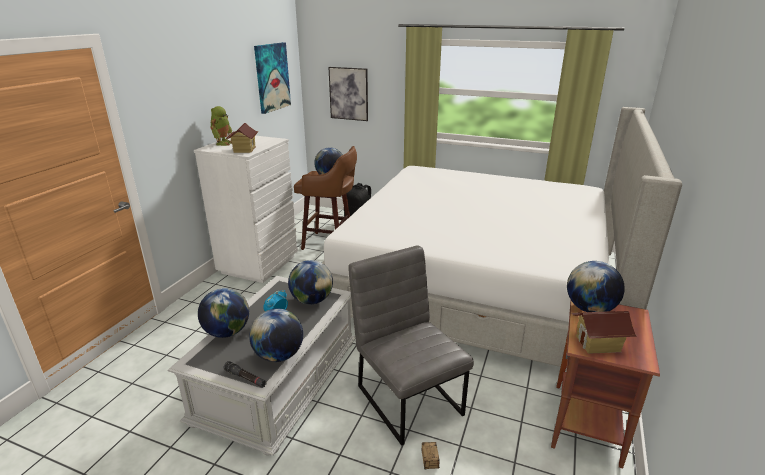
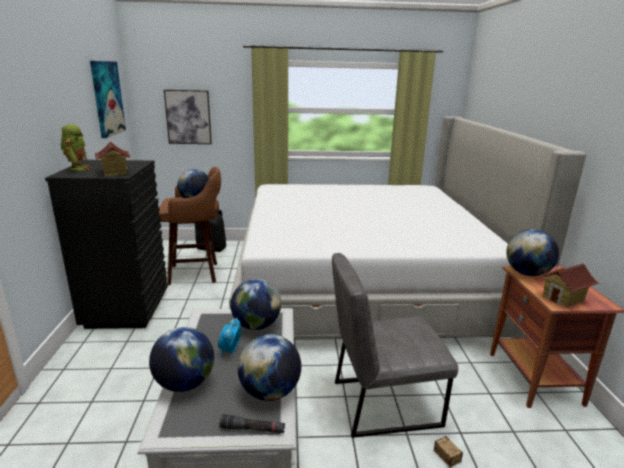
camera: 25 degrees left, 5 degrees down
white dresser [194,136,298,283] -> black dresser [45,160,168,329]
grey chair [348,245,474,446] -> grey chair turned 45 degrees counterclockwise [332,253,458,438]

